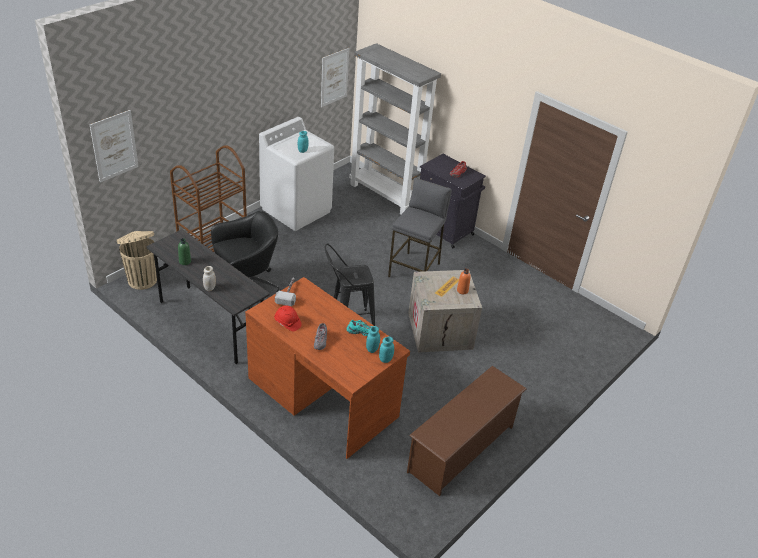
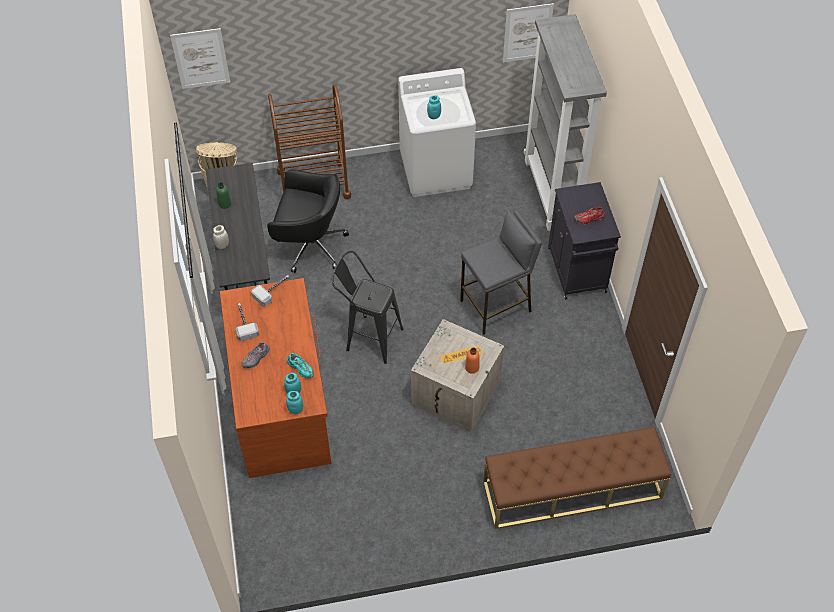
camera: 40 degrees right, 15 degrees up
red hard hat [274,305,302,332] -> hammer [235,303,259,341]
brown shoe rack [407,366,527,496] -> none
none -> brown bench [483,427,671,529]

